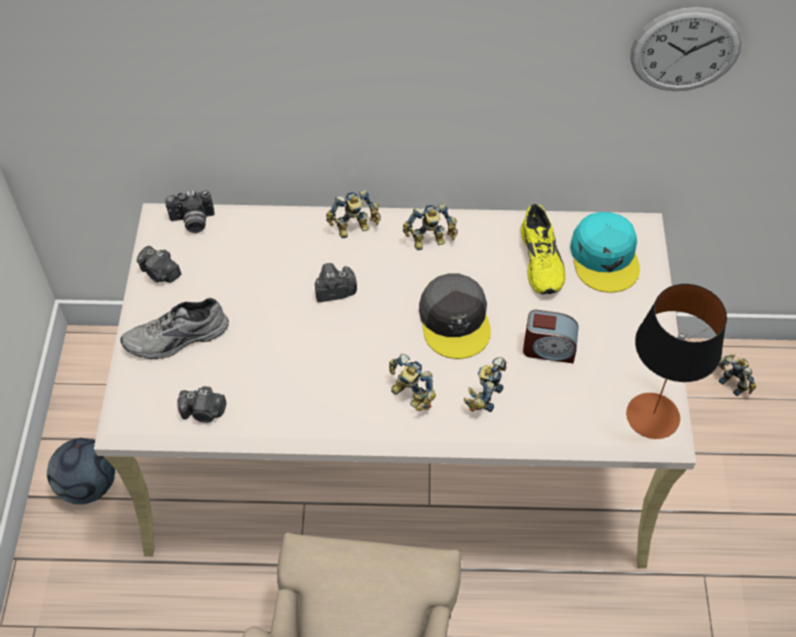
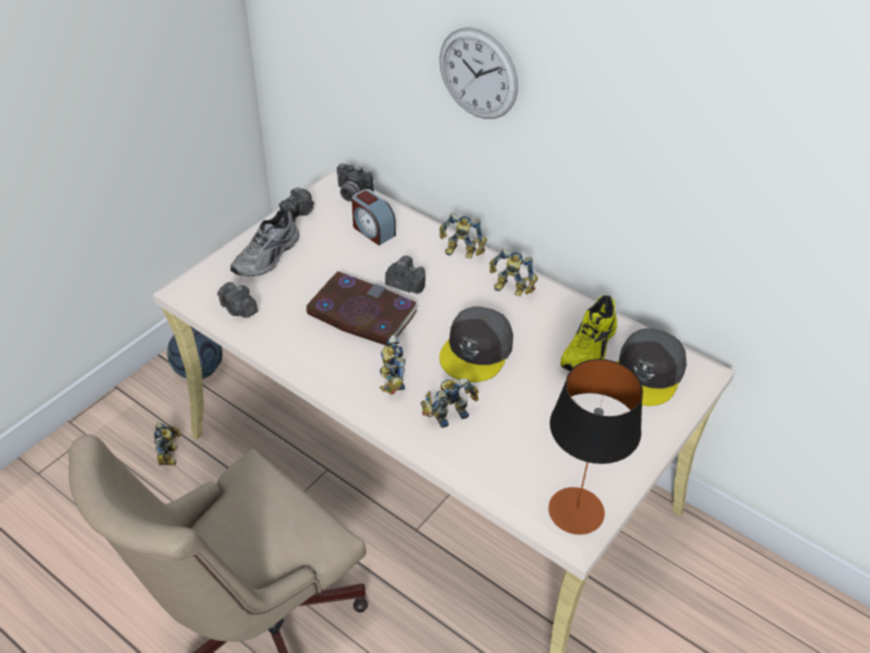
camera: 35 degrees right, 10 degrees down
grey shoe [120,298,229,359] -> grey shoe turned 75 degrees counterclockwise [230,209,299,276]
camera [137,246,181,283] -> camera turned 120 degrees counterclockwise [279,187,314,222]
alarm clock [523,310,578,363] -> alarm clock moved to [352,189,396,246]
turquoise cap [570,212,640,293] -> grey cap [617,328,687,406]
wall clock [630,7,742,91] -> wall clock moved to [439,27,518,119]
toy robot [719,354,756,396] -> toy robot moved to [154,422,181,465]
none -> book [306,271,419,345]

